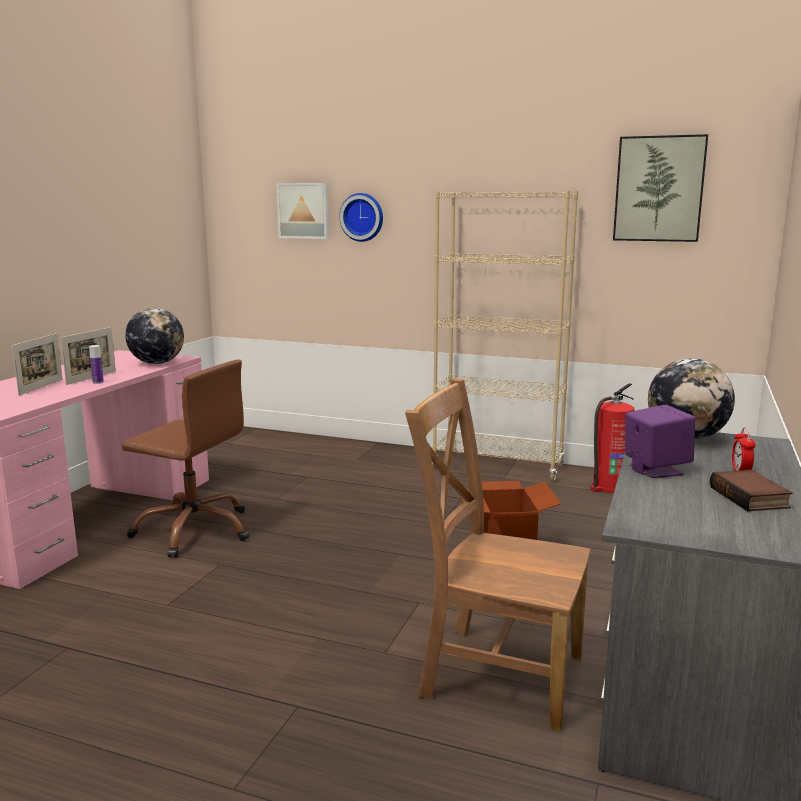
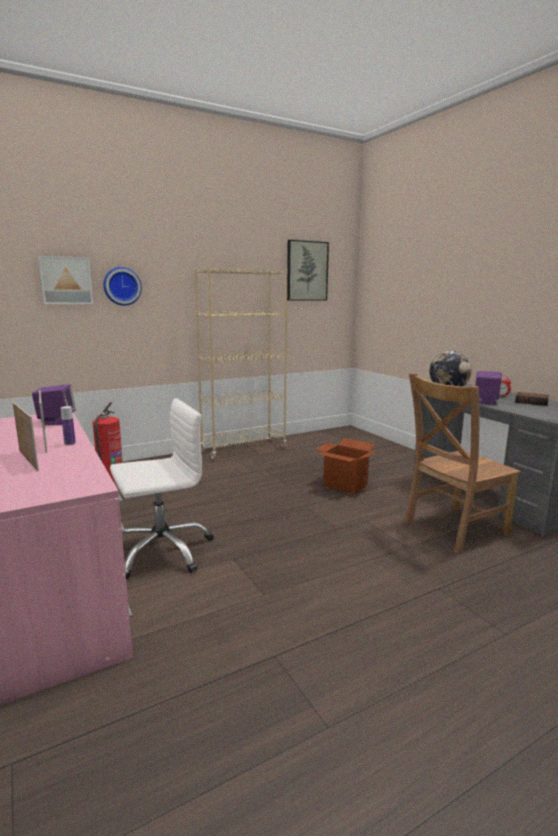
camera: 50 degrees left, 0 degrees up
brown office chair [122,360,249,558] -> white office chair [110,398,214,579]
globe [125,308,184,364] -> purple speaker [32,384,76,425]
fire extinguisher [590,383,635,493] -> fire extinguisher moved to [93,402,123,482]

